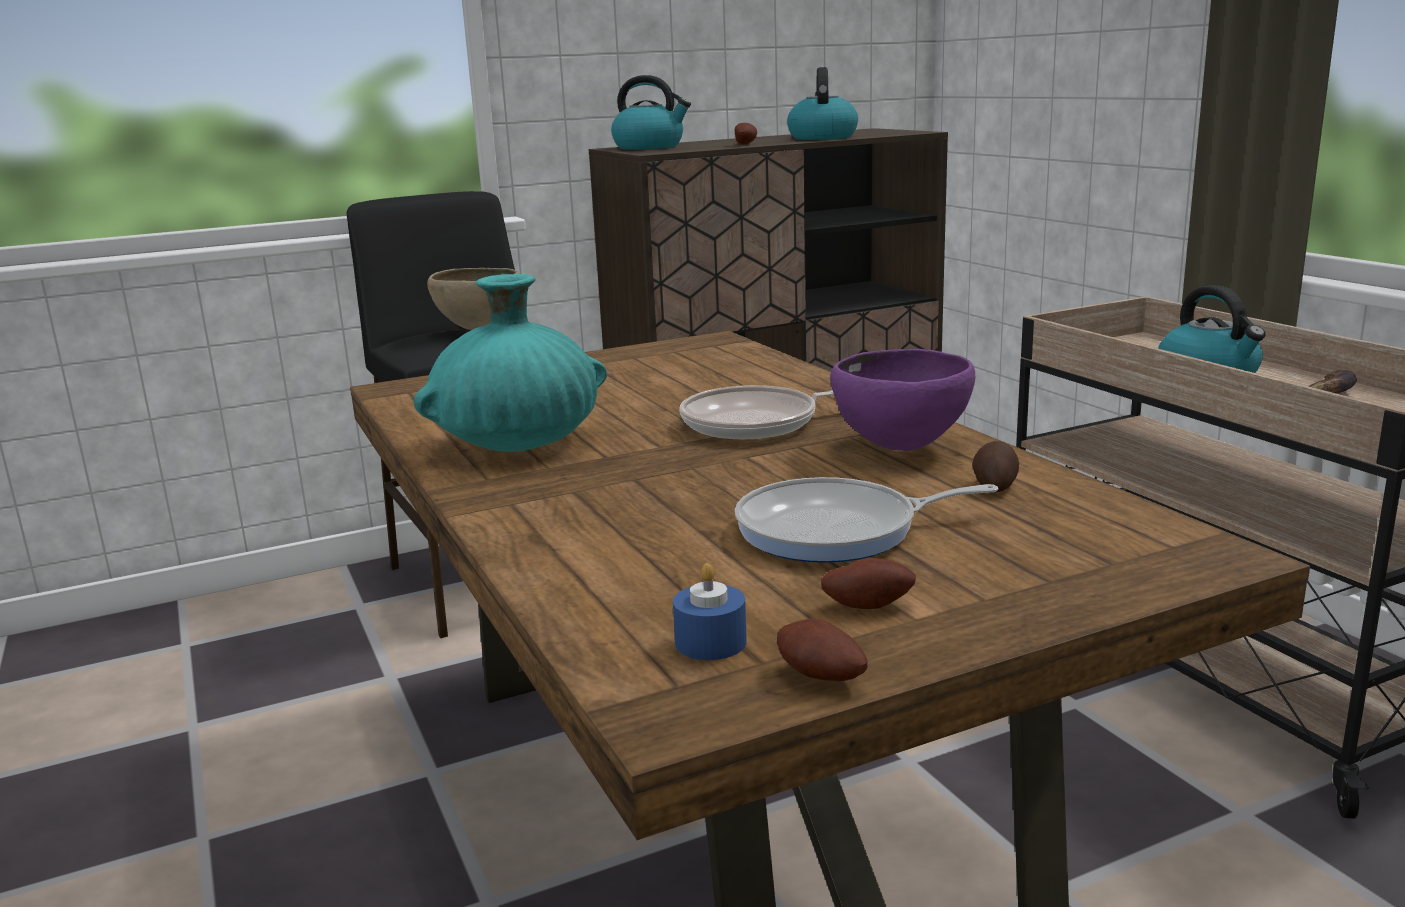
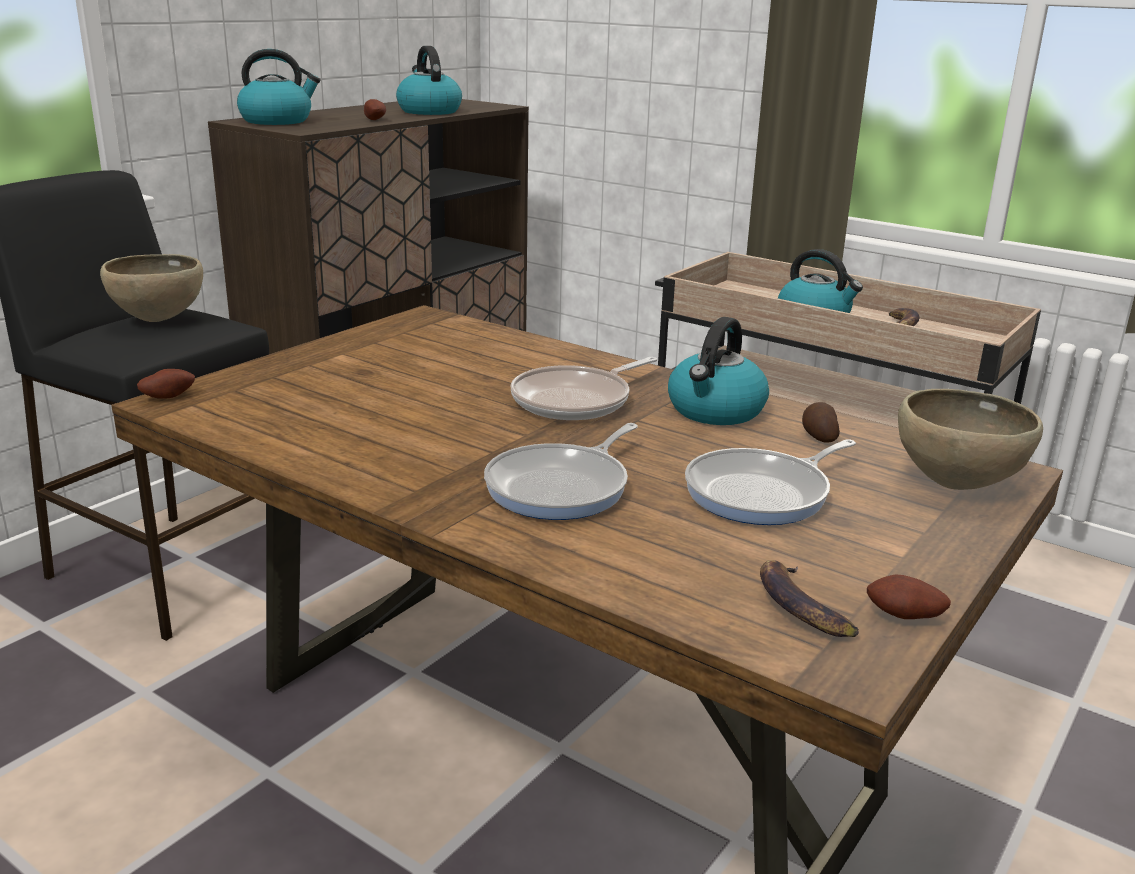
camera: 30 degrees left, 5 degrees up
turquoise vase [414,274,607,452] -> none
blue candle [673,563,747,660] -> banana [760,560,859,637]
potato [821,558,916,609] -> potato moved to [137,369,195,399]
purple bowl [830,349,975,451] -> kettle [668,317,769,425]
none -> frying pan [484,423,638,520]
none -> brown bowl [898,389,1043,490]

